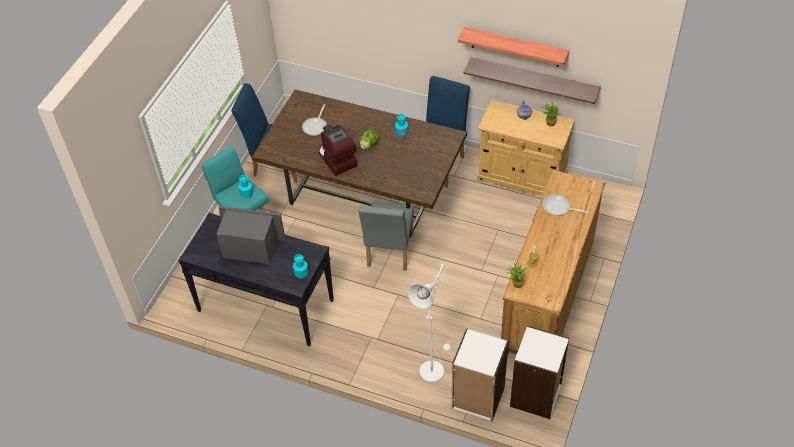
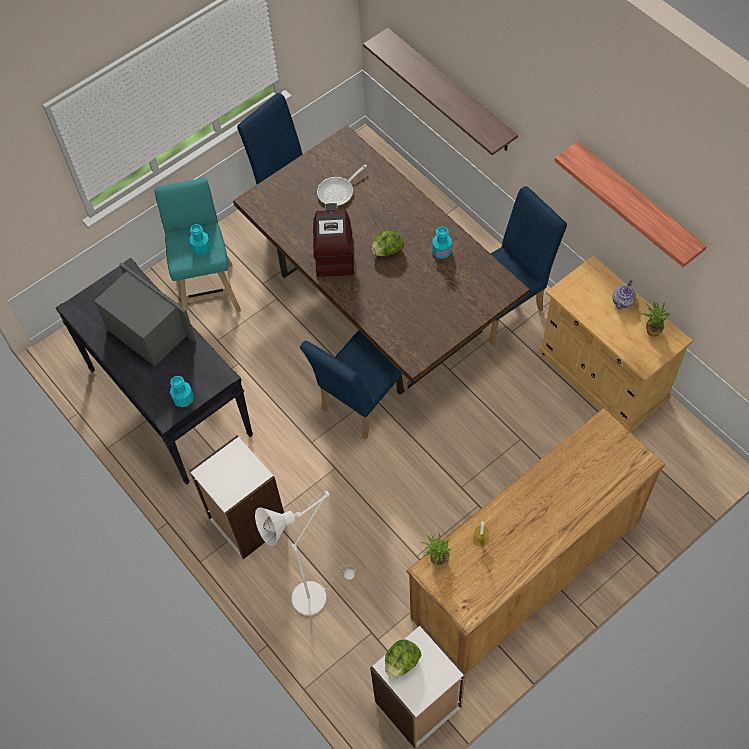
camera: 30 degrees right, 10 degrees up
grey chair [358,202,414,271] -> blue chair [300,330,408,439]
white bookcase [452,329,509,421] -> white bookcase moved to [189,435,287,559]
shelf [463,57,601,104] -> shelf moved to [363,28,518,155]
frying pan [543,194,588,216] -> none
none -> lettuce [385,640,422,678]

